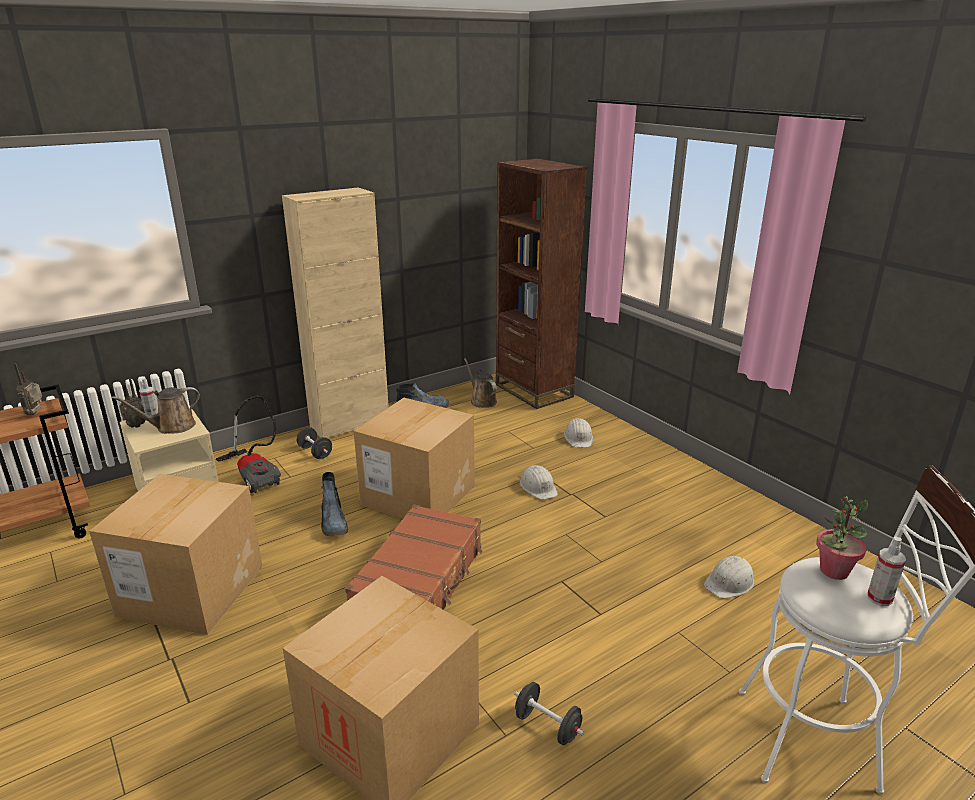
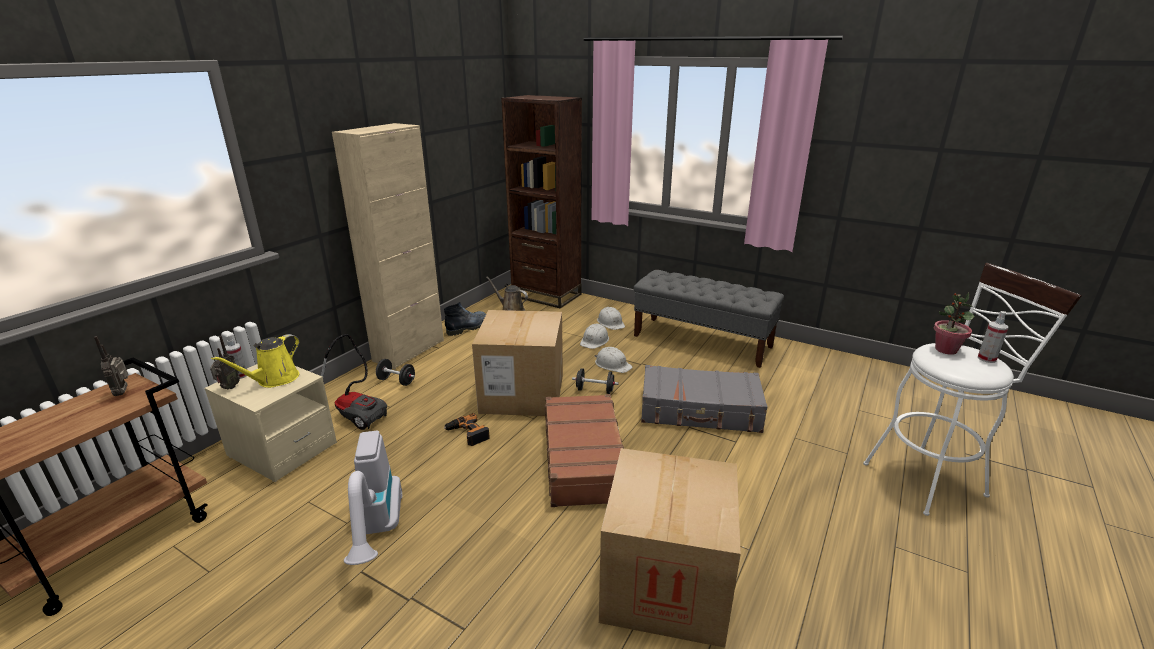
camera: 25 degrees left, 0 degrees up
cardboard box [89,474,263,635] -> vacuum cleaner [344,431,402,565]
brown watering can [111,387,200,434] -> yellow watering can [211,334,299,388]
boot [321,472,348,536] -> power drill [444,413,490,446]
black dumbbell [515,682,584,745] -> black dumbbell moved to [572,368,619,394]
white hard hat [703,556,755,599] -> white hard hat moved to [580,324,609,349]
none -> grey bench [634,270,784,368]
none -> grey suitcase [641,365,768,433]

